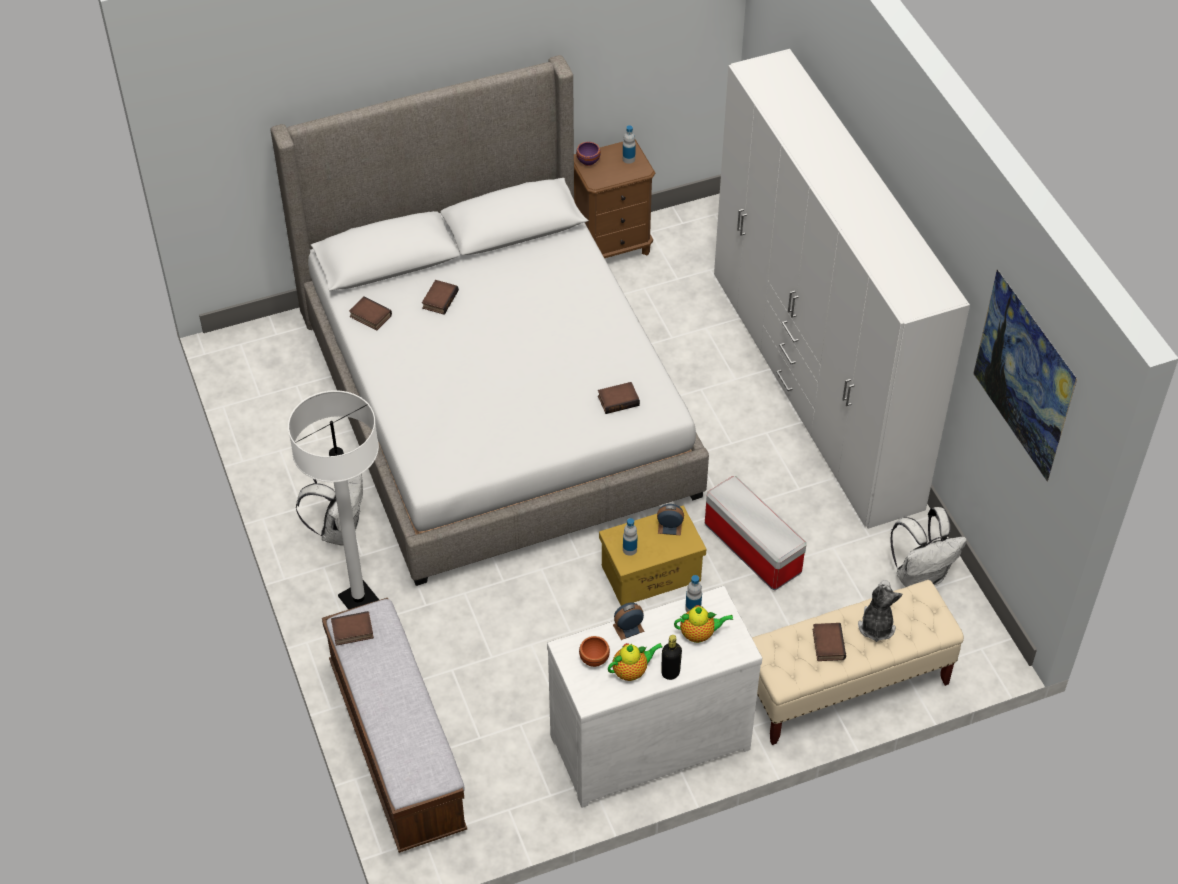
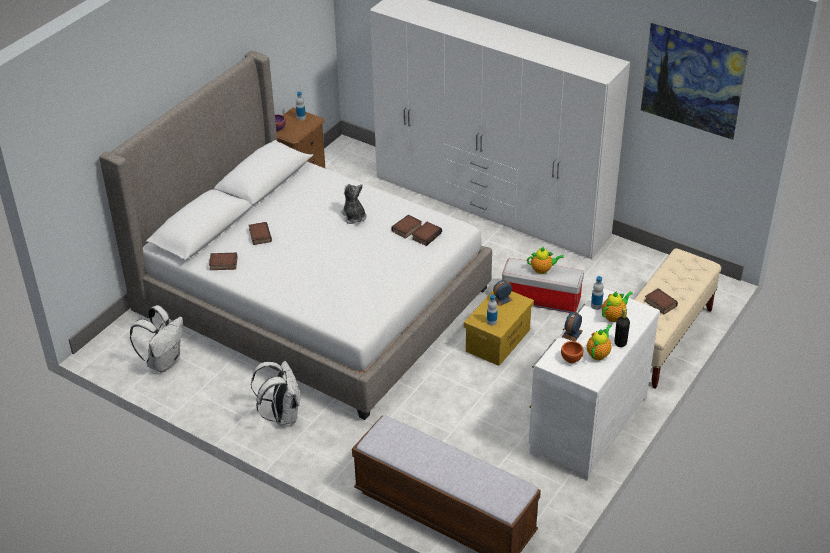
camera: 35 degrees left, 10 degrees down
white floor lamp [288,390,379,610] -> none
book [331,611,374,646] -> book moved to [391,215,422,239]
plush toy [858,580,902,642] -> plush toy moved to [341,184,367,224]
white backpack [891,507,967,587] -> white backpack moved to [130,305,183,373]
none -> teapot [527,247,564,274]

